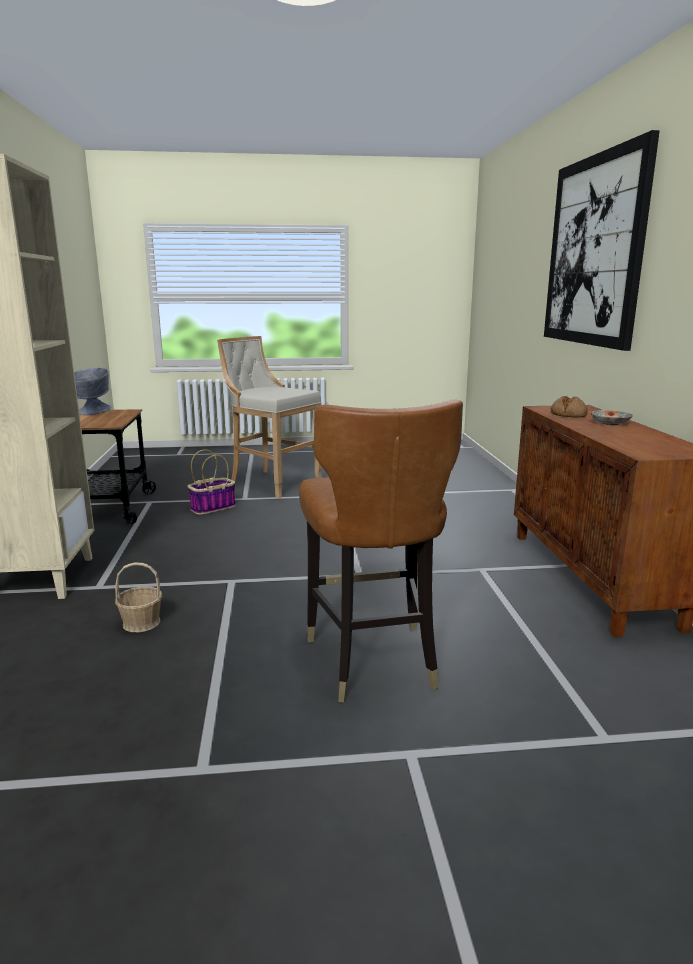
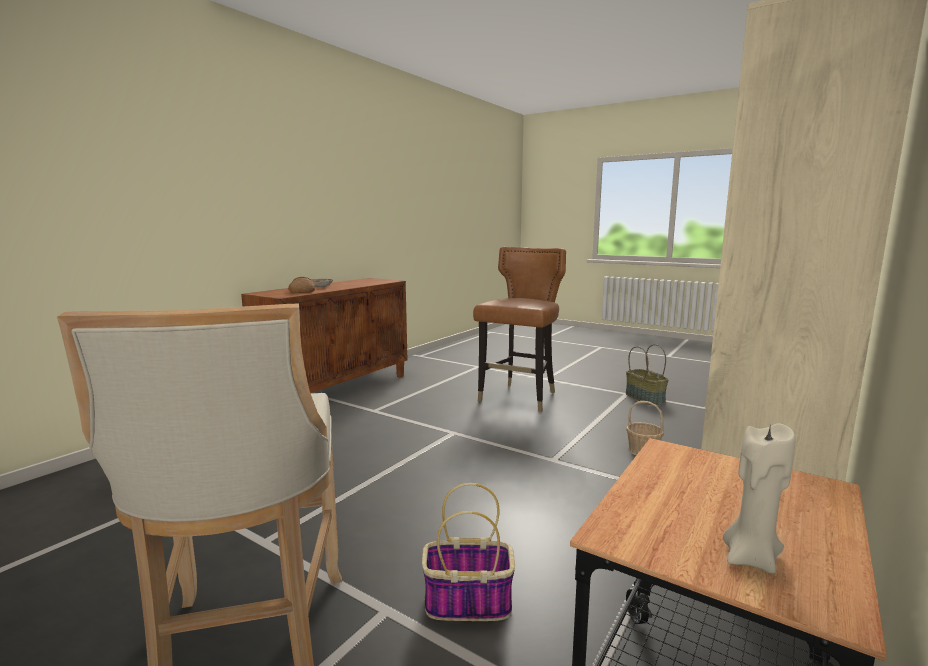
camera: 140 degrees left, 5 degrees down
grey bowl [74,368,111,415] -> beige candle [723,423,796,574]
picture [544,130,660,351] -> none
none -> basket [626,344,668,405]

